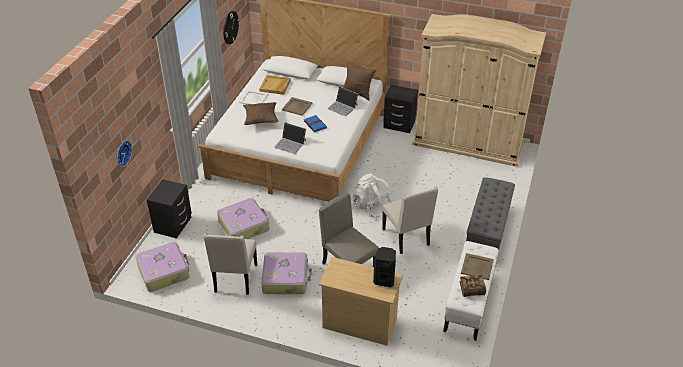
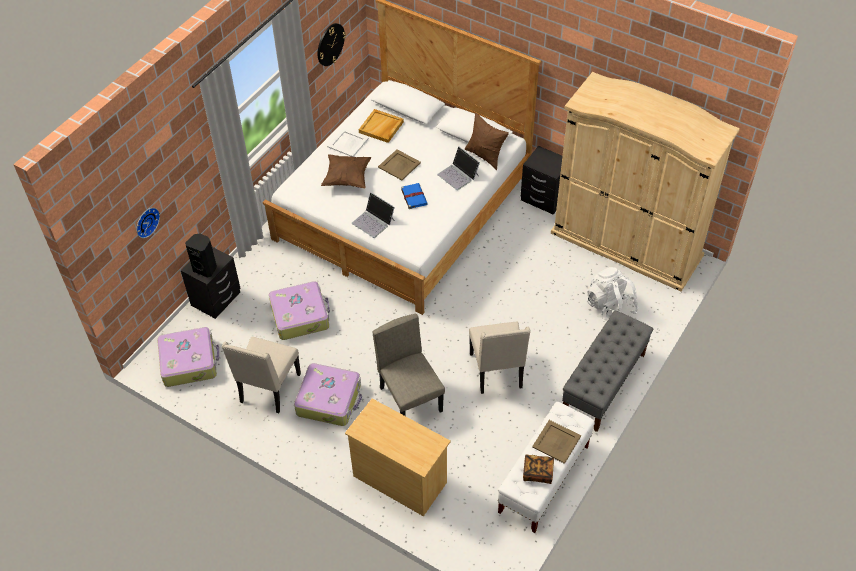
camera: 15 degrees right, 10 degrees up
white backpack [353,173,392,218] -> white backpack moved to [587,267,638,323]
black speaker [373,247,396,287] -> black speaker moved to [185,234,217,278]

